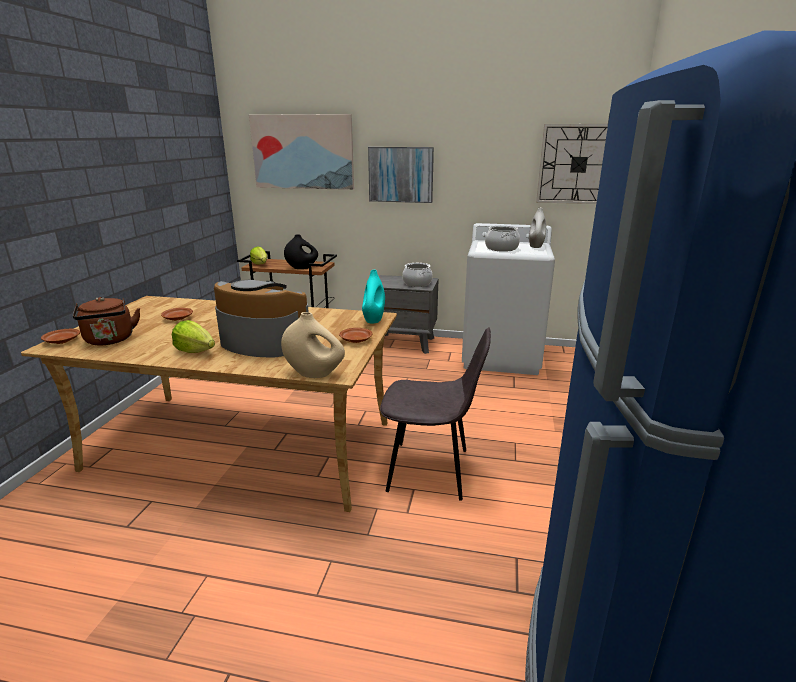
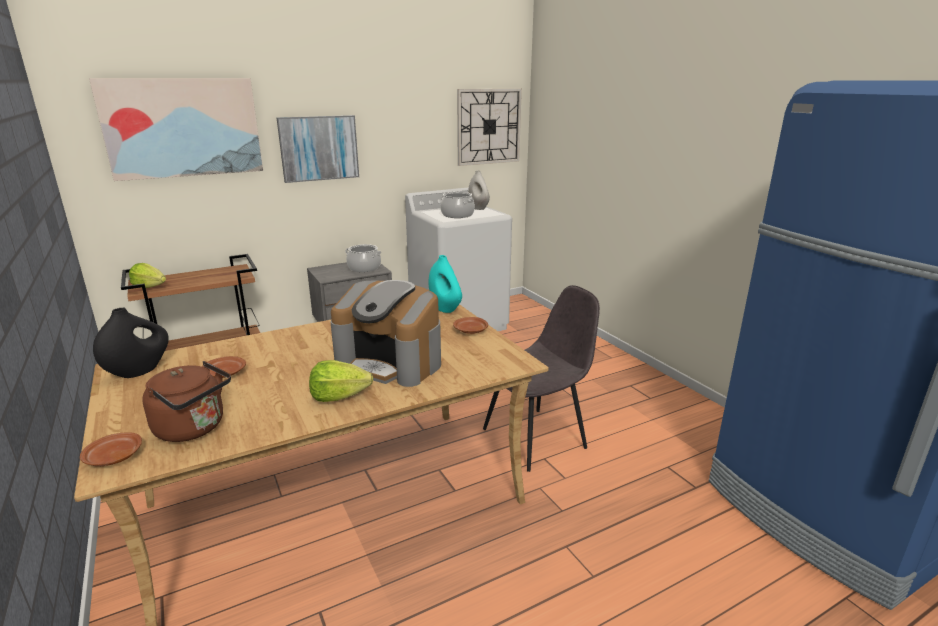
camera: 40 degrees left, 0 degrees up
coffee machine [214,280,309,357] -> coffee machine turned 135 degrees counterclockwise [331,280,441,387]
beige vase [281,312,345,378] -> none
black vase [284,235,318,269] -> black vase moved to [93,308,169,378]

